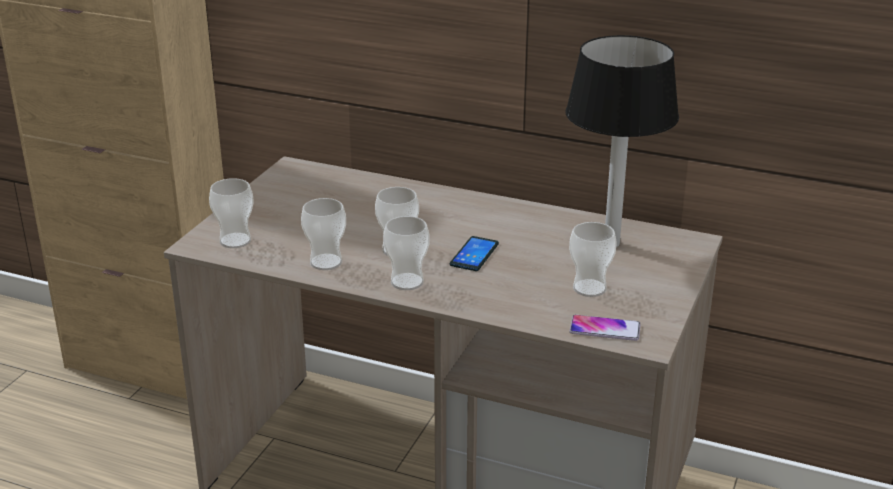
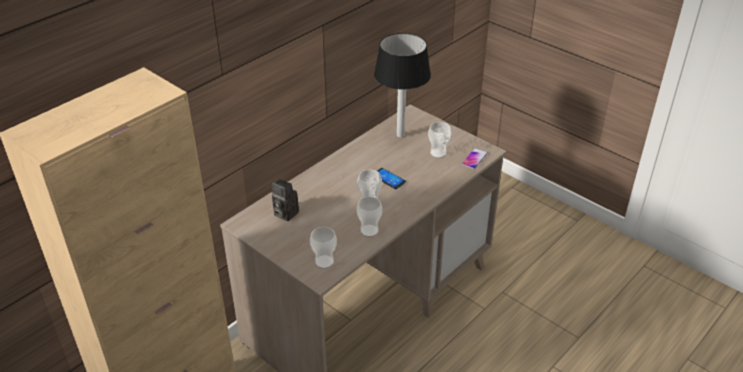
camera: 70 degrees left, 10 degrees up
cup [383,216,429,290] -> none
none -> camera [272,179,299,221]

